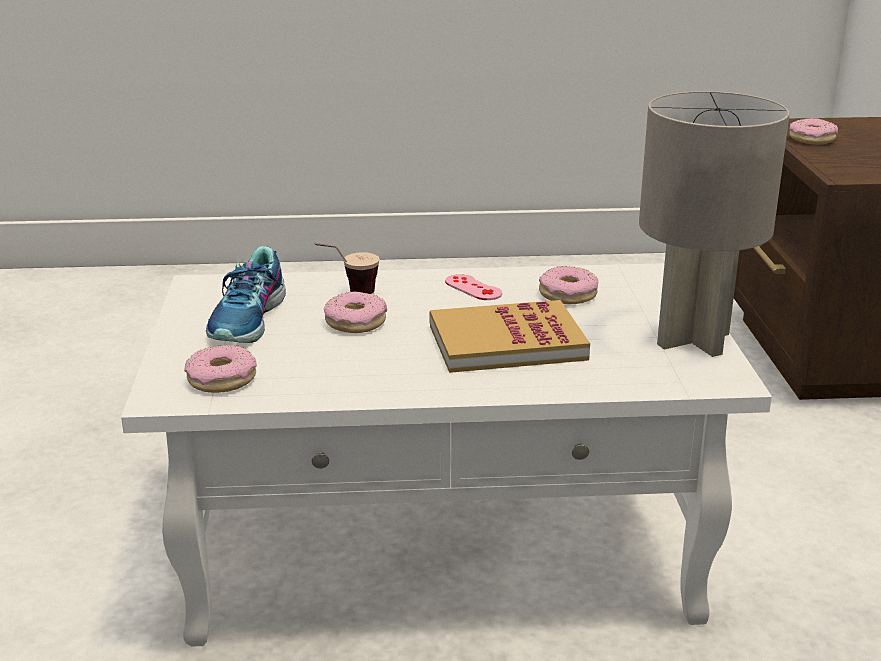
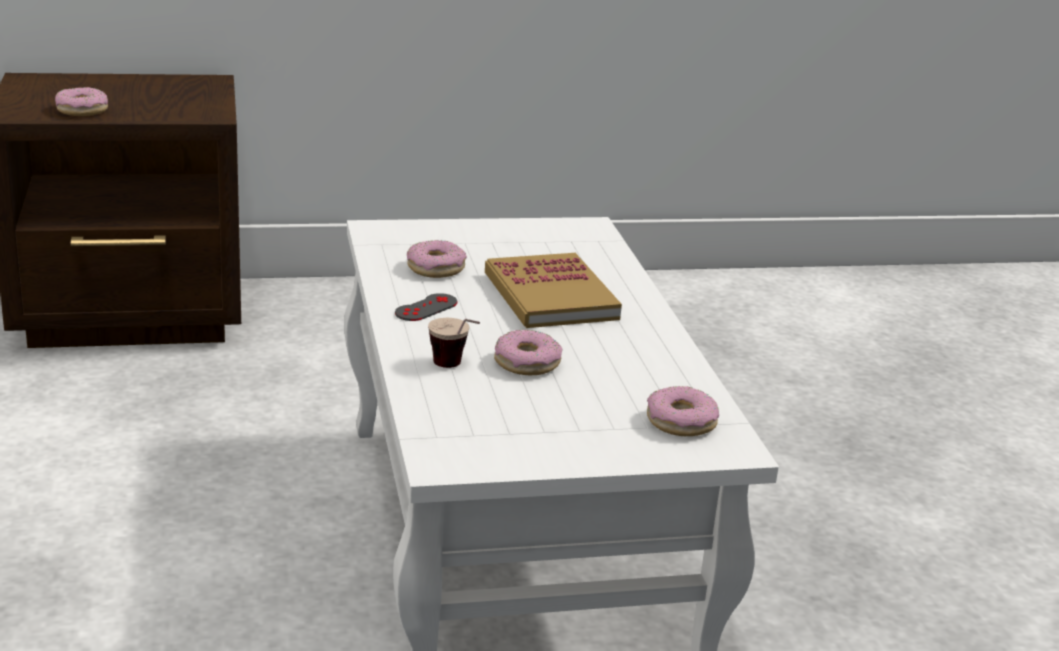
camera: 100 degrees left, 0 degrees up
shoe [206,246,286,343] -> none
pink game controller [445,274,502,300] -> grey game controller [395,293,458,321]
grey table lamp [639,91,790,357] -> none

